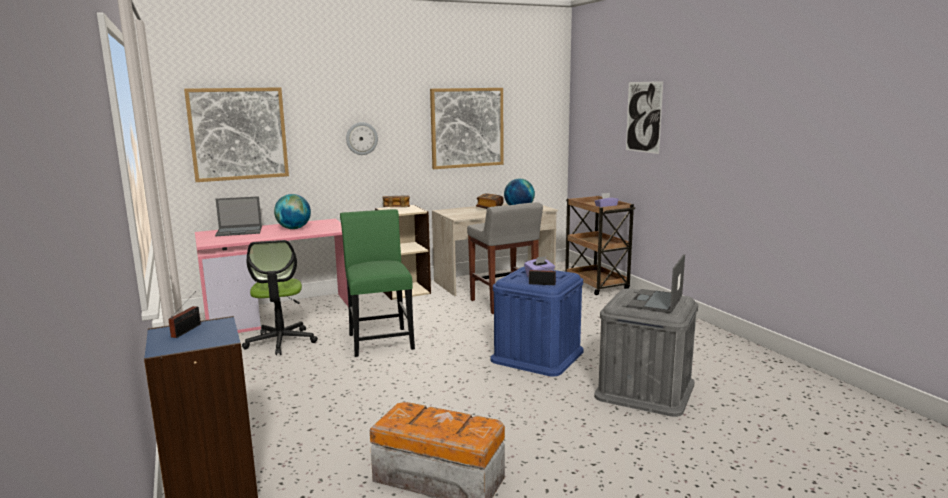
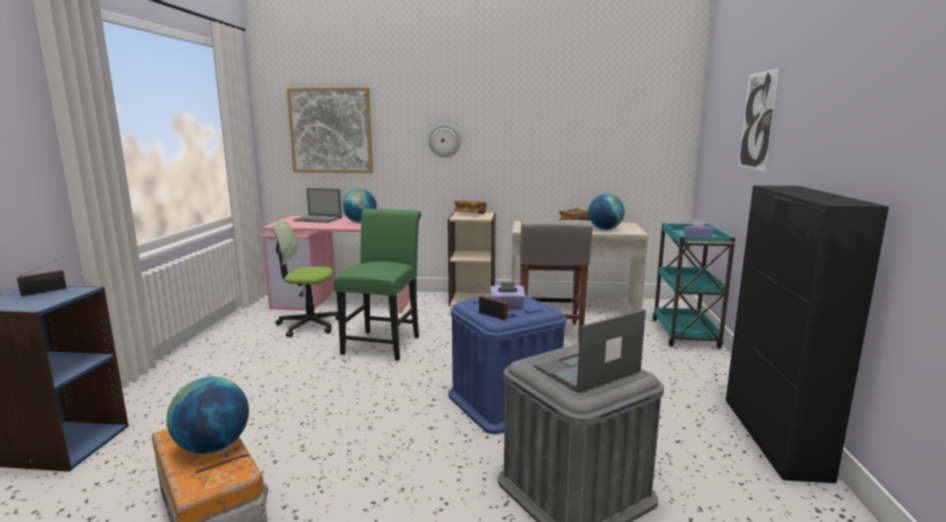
camera: 30 degrees right, 0 degrees up
office chair [242,240,318,355] -> office chair turned 75 degrees clockwise [272,221,338,337]
picture [430,88,503,169] -> none
brown cart [565,196,635,295] -> turquoise cart [653,223,735,348]
none -> globe [167,377,249,454]
none -> black cabinet [726,185,889,483]

